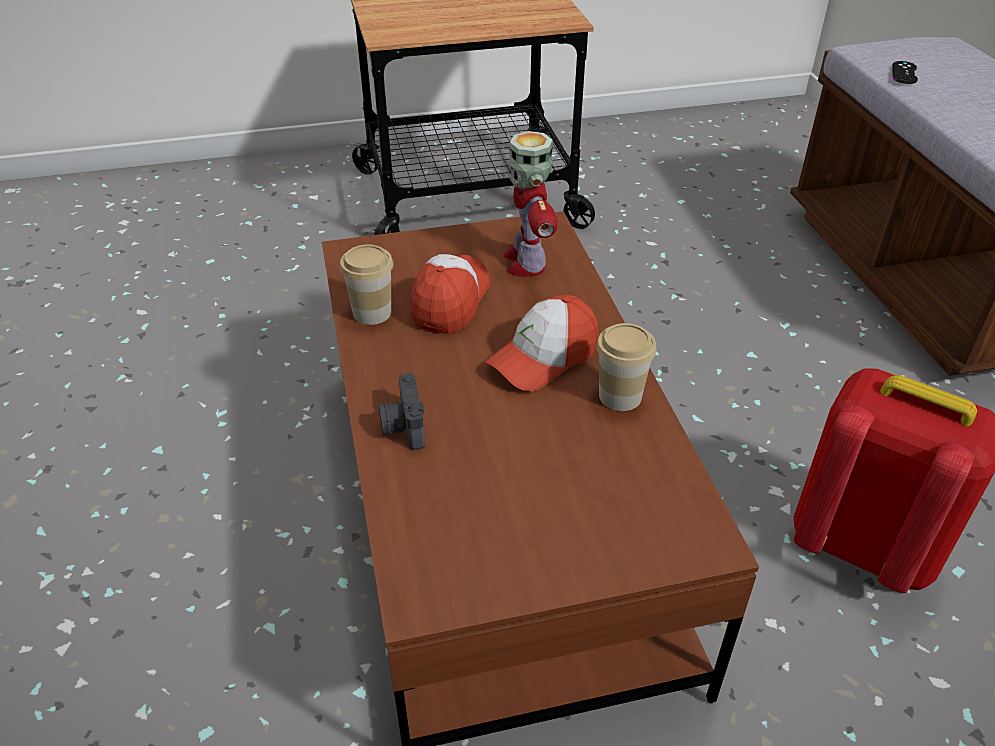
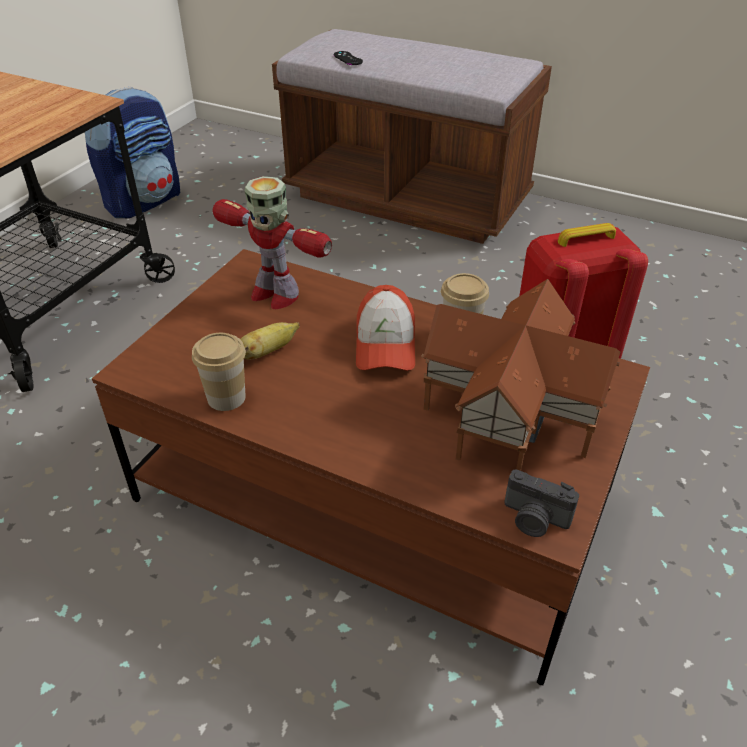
camera: 50 degrees left, 0 degrees up
camera [379,373,425,450] -> camera moved to [504,469,579,537]
cap [410,254,490,334] -> banana [240,322,299,359]
none -> backpack [85,87,180,218]
none -> toy house [421,279,620,471]

